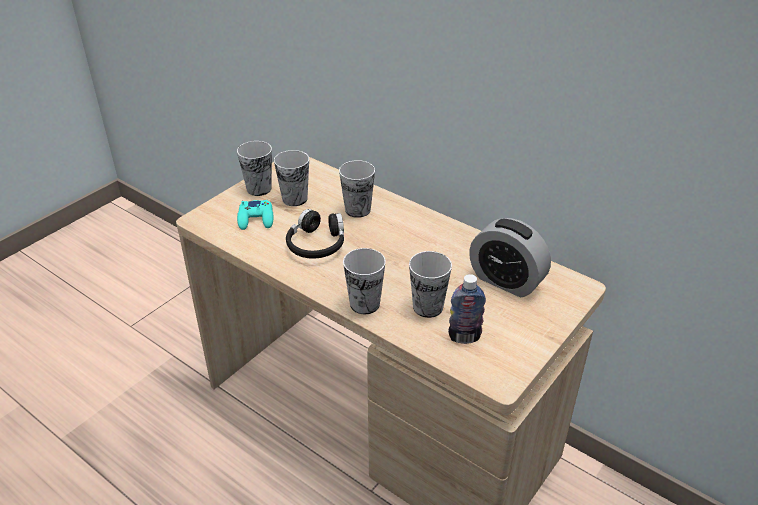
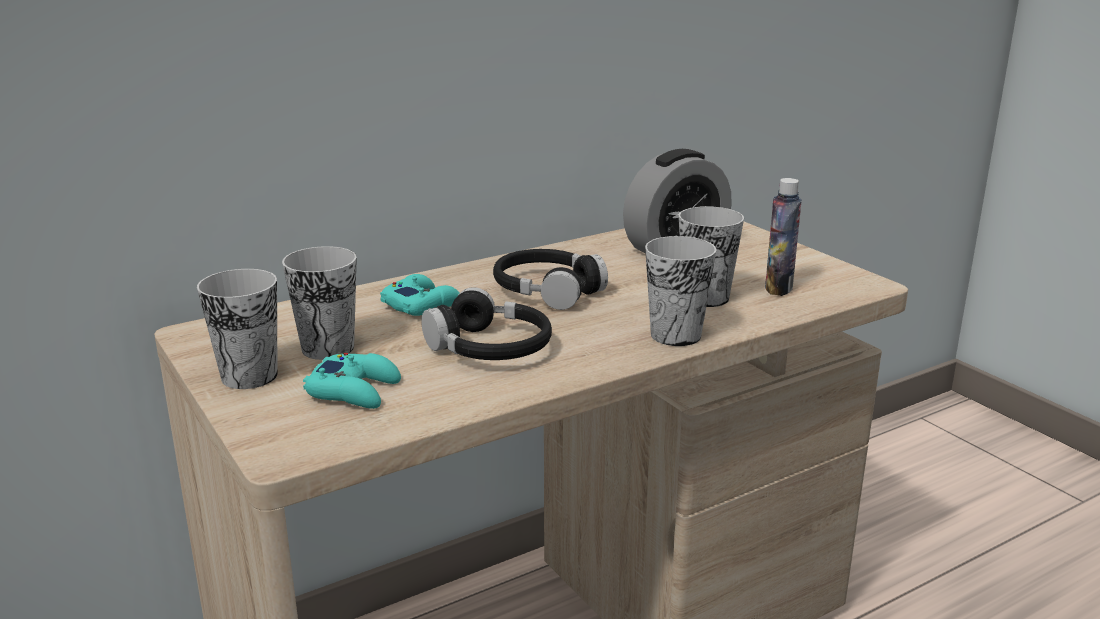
camera: 70 degrees left, 15 degrees down
cup [339,160,375,218] -> turquoise game controller [380,274,460,316]
none -> black headphones [493,249,608,310]

